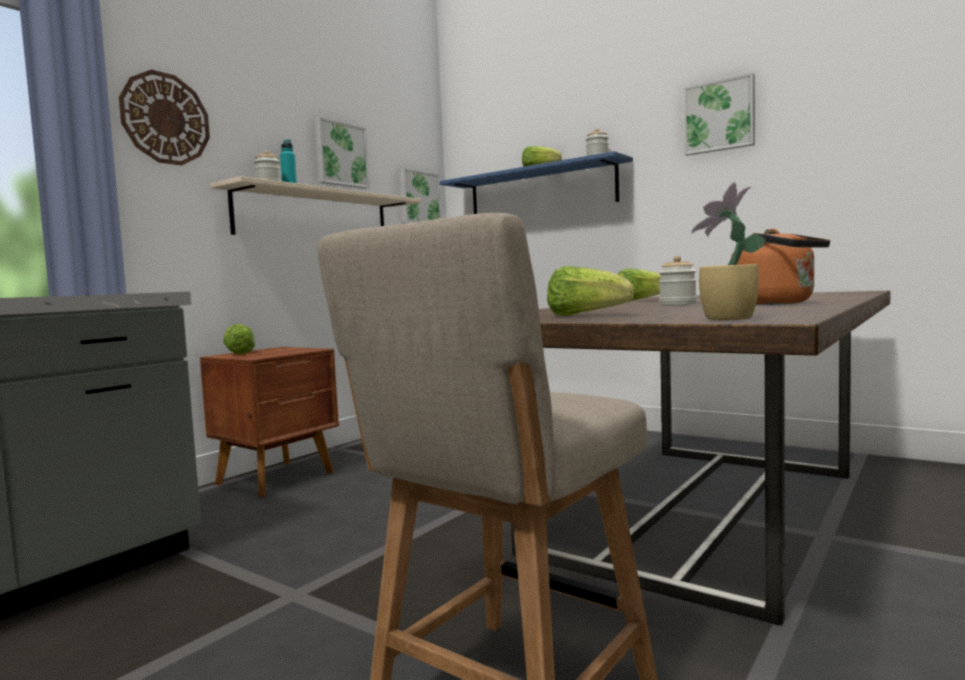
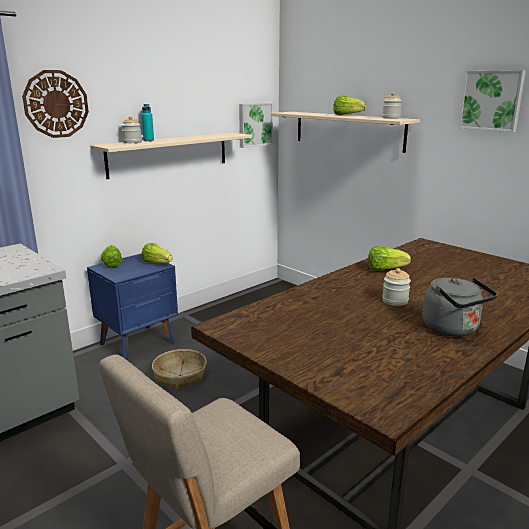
camera: 10 degrees right, 15 degrees up
brown nightstand [200,347,339,497] -> blue nightstand [87,253,178,361]
picture [314,117,369,189] -> none
blue shelf [440,151,633,214] -> beige shelf [271,112,420,153]
lettuce [547,266,634,316] -> lettuce moved to [142,243,173,263]
potted plant [691,181,765,320] -> none
orange kettle [731,229,830,305] -> grey kettle [422,278,497,337]
none -> basket [152,349,207,390]

